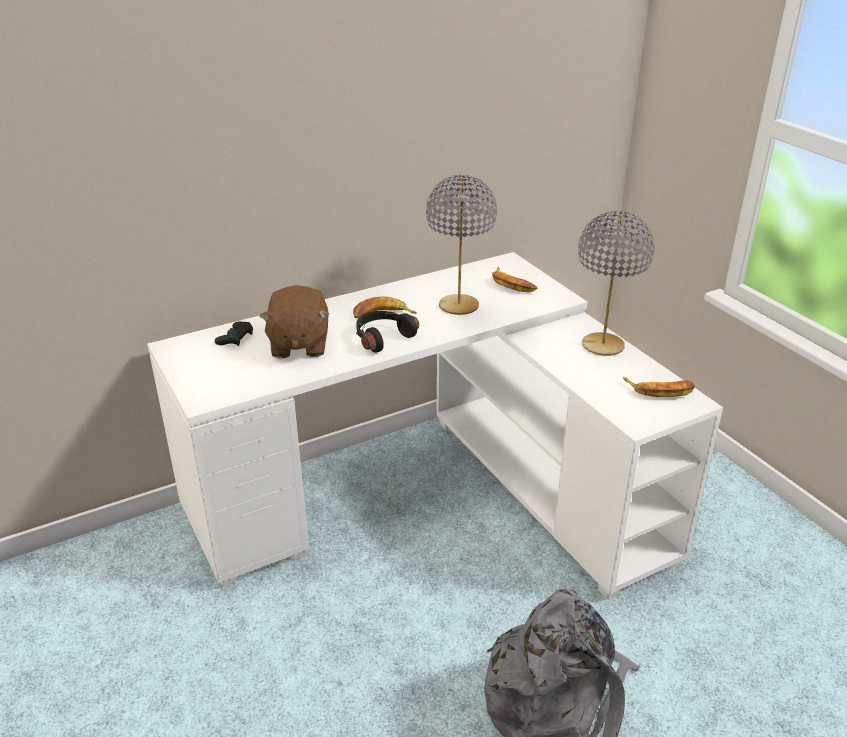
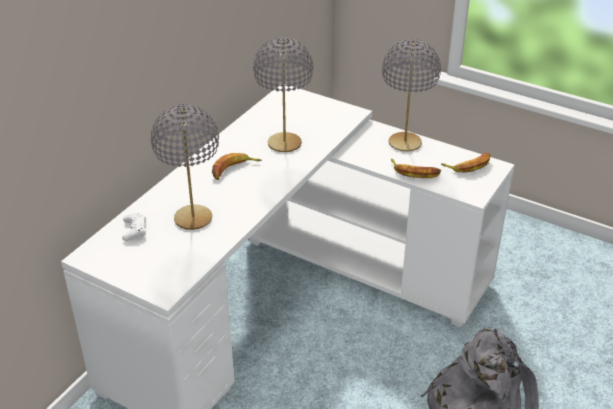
camera: 30 degrees left, 5 degrees up
black game controller [215,321,253,346] -> white game controller [122,212,146,241]
brown plush toy [259,285,329,358] -> grey table lamp [151,104,219,230]
black headphones [356,311,419,353] -> none
banana [492,267,537,292] -> banana moved to [391,158,441,178]

